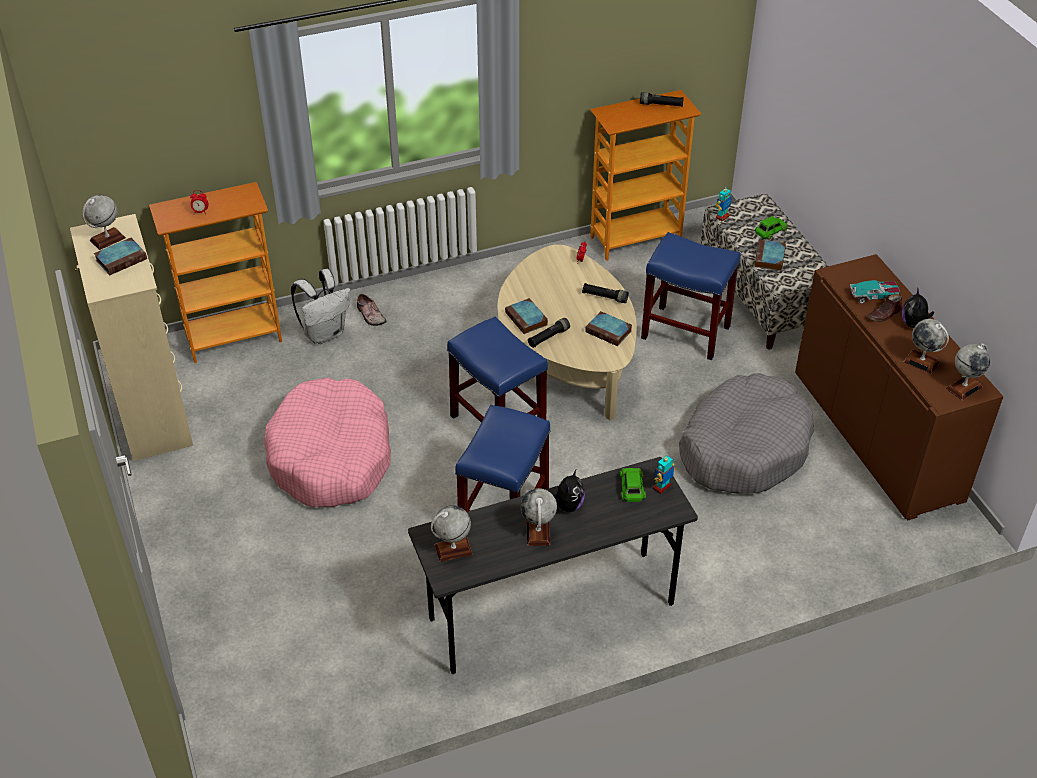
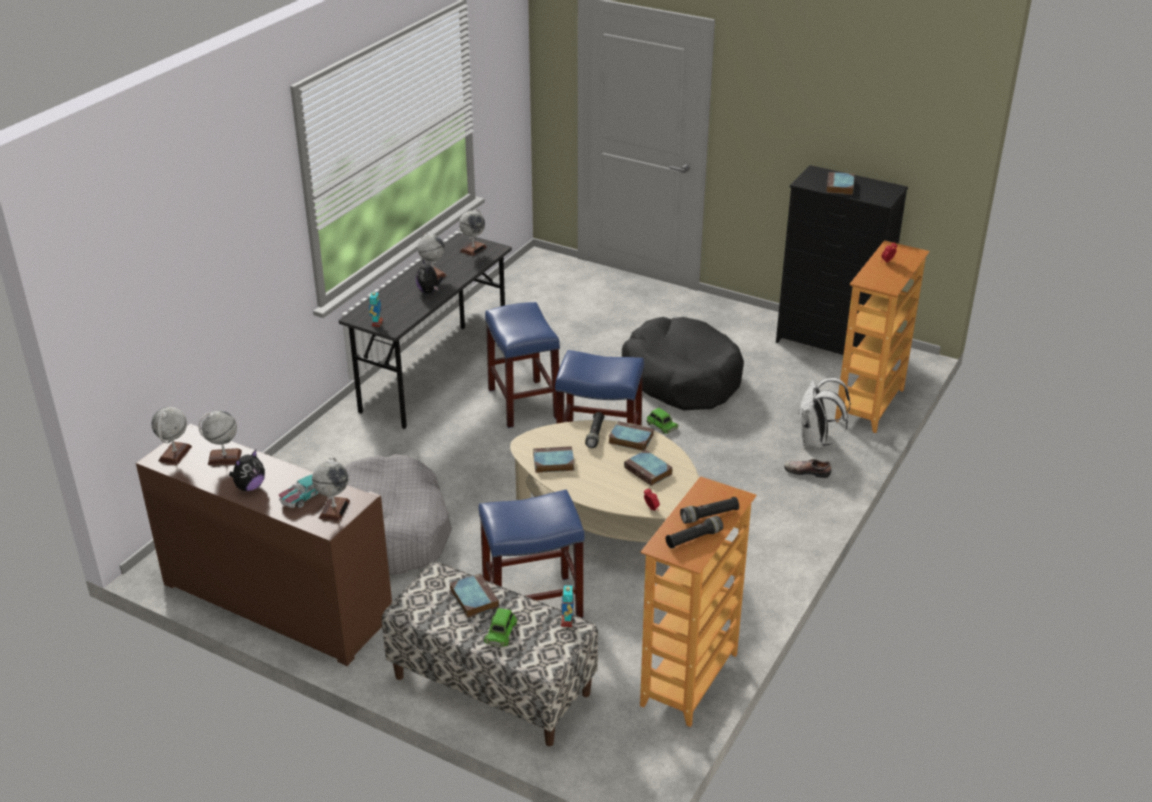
camera: 140 degrees right, 10 degrees down
beige dresser [70,214,193,461] -> black dresser [776,165,908,355]
globe [82,195,126,250] -> globe moved to [312,457,350,521]
pink dog bed [264,378,391,507] -> black dog bed [622,317,744,410]
black flashlight [582,283,629,303] -> black flashlight moved to [680,497,739,524]
green toy car [619,468,646,502] -> green toy car moved to [647,408,679,434]
brown shoe [867,294,902,322] -> none
plush toy [902,290,934,328] -> plush toy turned 75 degrees clockwise [229,450,265,491]
none -> book [624,450,673,486]

